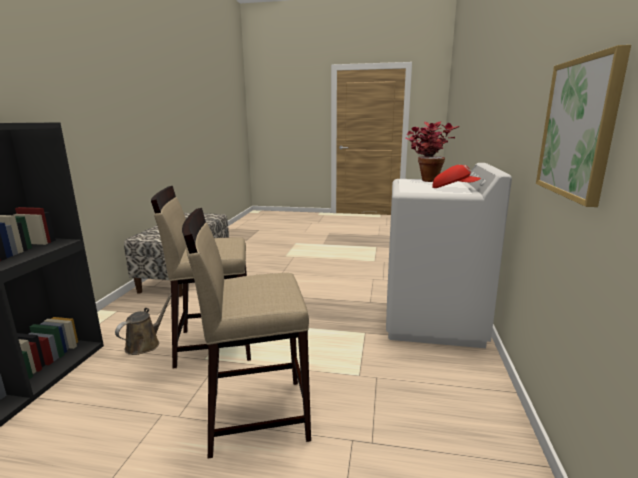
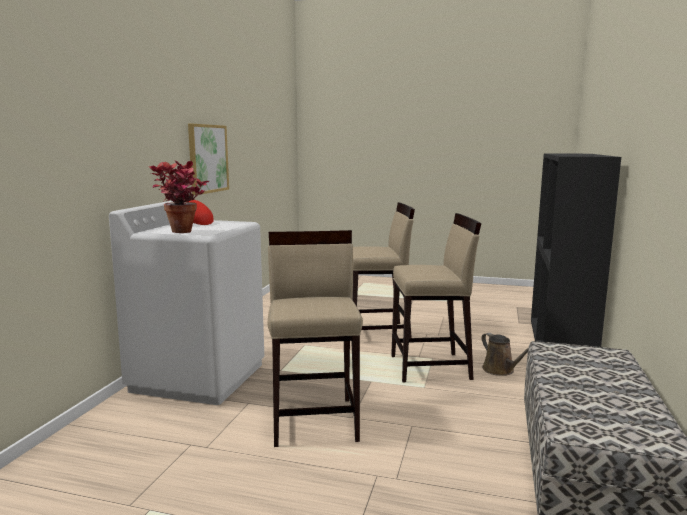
camera: 175 degrees left, 5 degrees down
brown watering can [115,294,171,355] -> brown watering can turned 60 degrees counterclockwise [482,333,529,376]
none -> beige stool [268,230,363,447]

